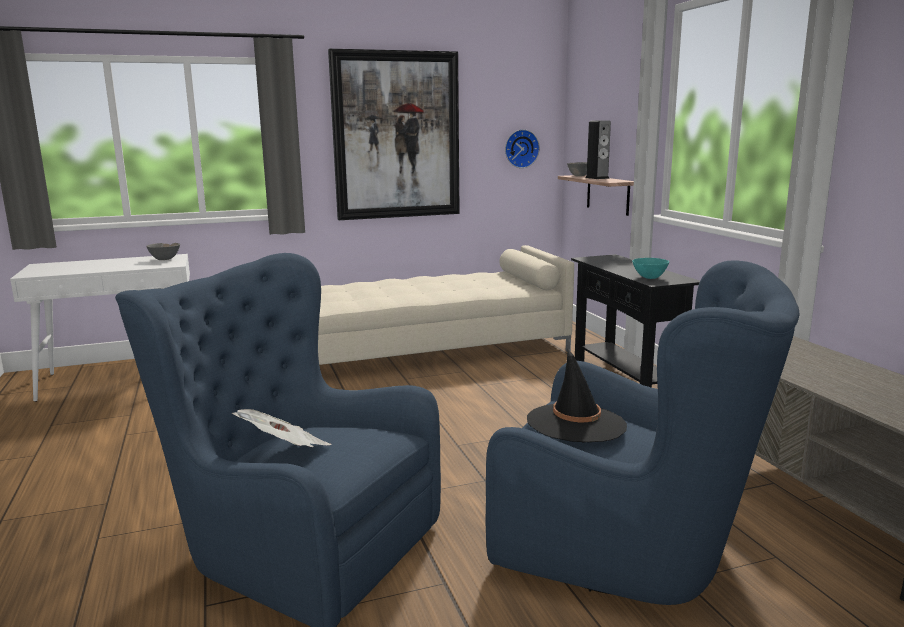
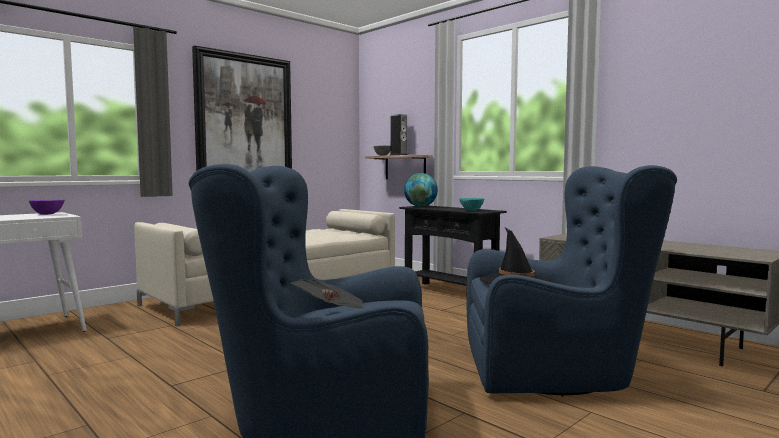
camera: 25 degrees left, 10 degrees down
grey bowl [146,243,180,260] -> purple bowl [29,199,65,215]
wall clock [505,129,540,168] -> none
none -> globe [404,173,438,207]

